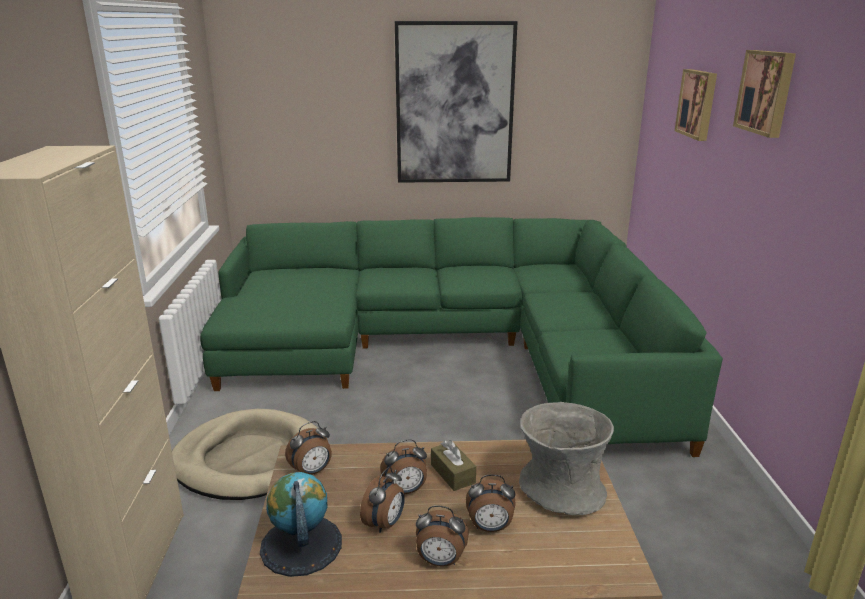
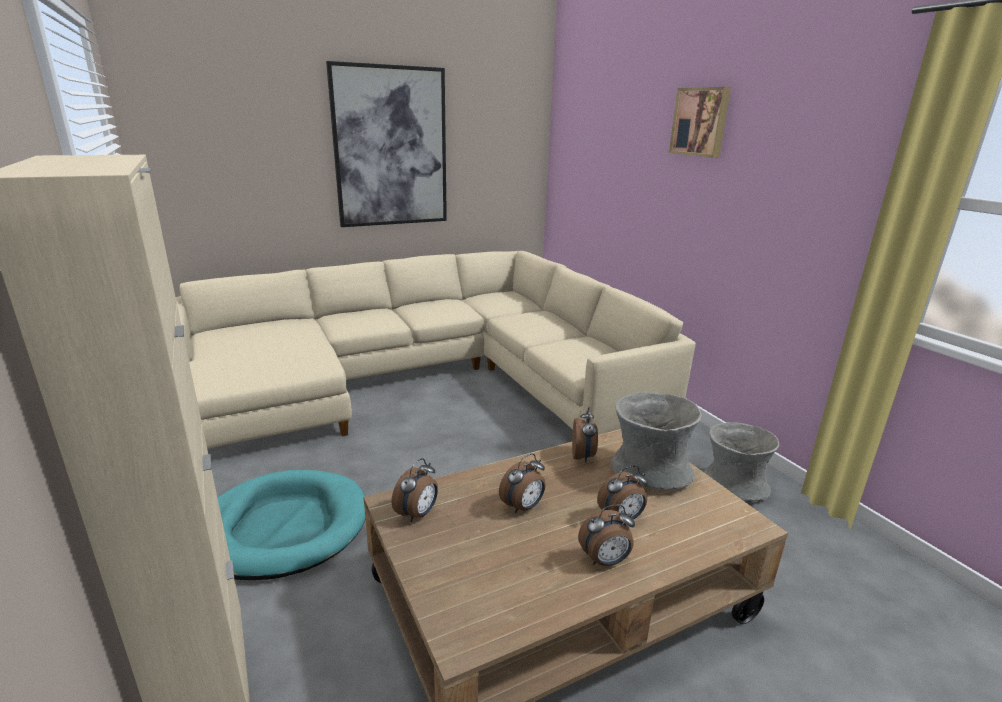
camera: 25 degrees left, 0 degrees up
beige dog bed [172,409,317,500] -> turquoise dog bed [217,470,365,580]
green sofa [200,217,723,457] -> beige sofa [176,251,696,449]
globe [260,472,342,577] -> none
alarm clock [360,467,405,533] -> alarm clock moved to [572,407,598,463]
brown tissue box [431,440,476,491] -> none
picture [675,69,717,141] -> none
none -> grey vase [704,422,779,501]

